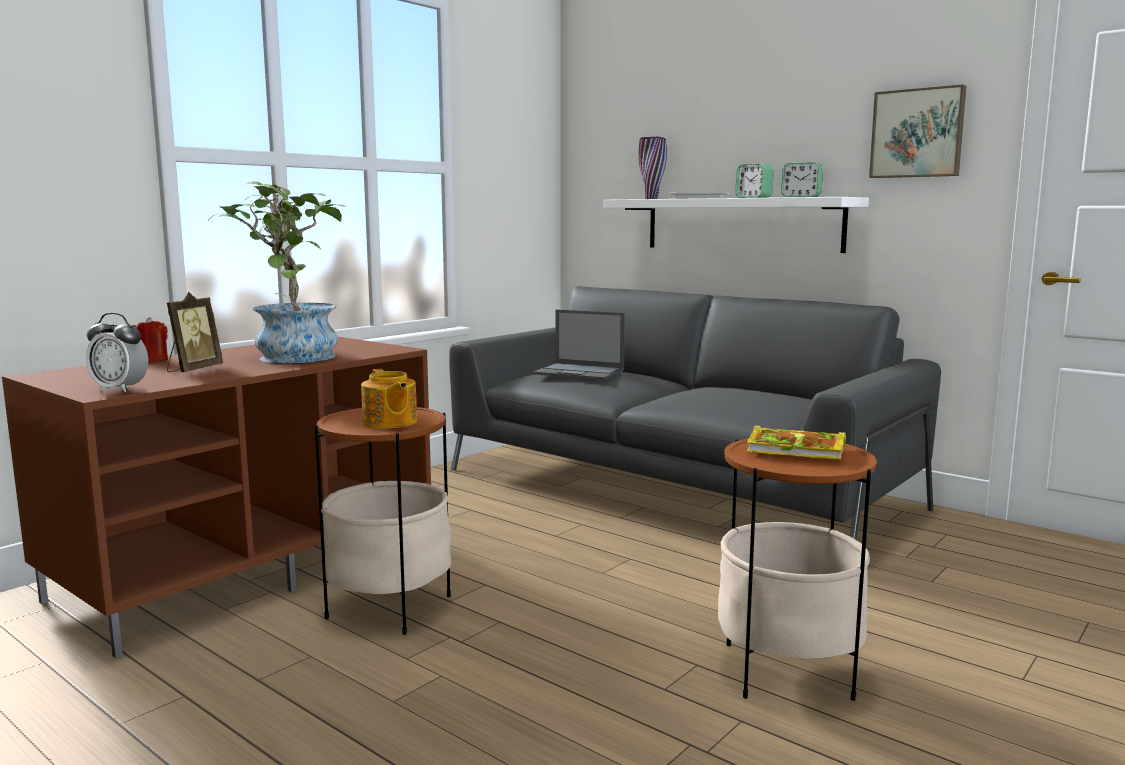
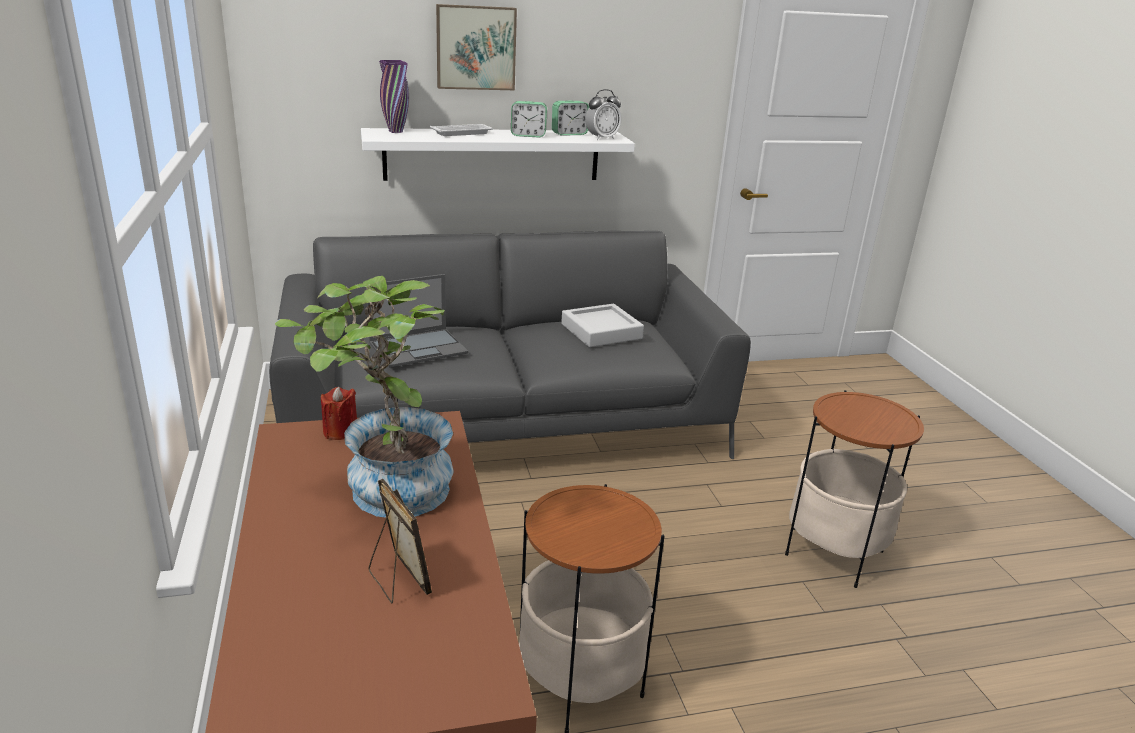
camera: 55 degrees left, 15 degrees up
alarm clock [86,313,148,392] -> alarm clock moved to [585,89,621,140]
red candle [133,317,168,363] -> red candle moved to [321,387,357,440]
teapot [361,369,417,429] -> none
book [746,425,846,460] -> none
picture [869,84,966,178] -> picture moved to [436,4,517,90]
none -> grey tray [561,304,644,347]

